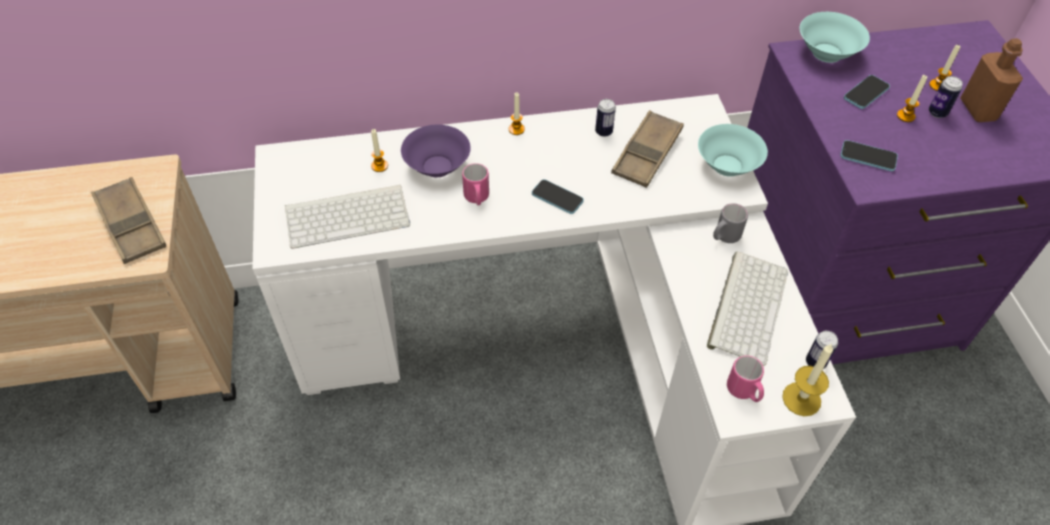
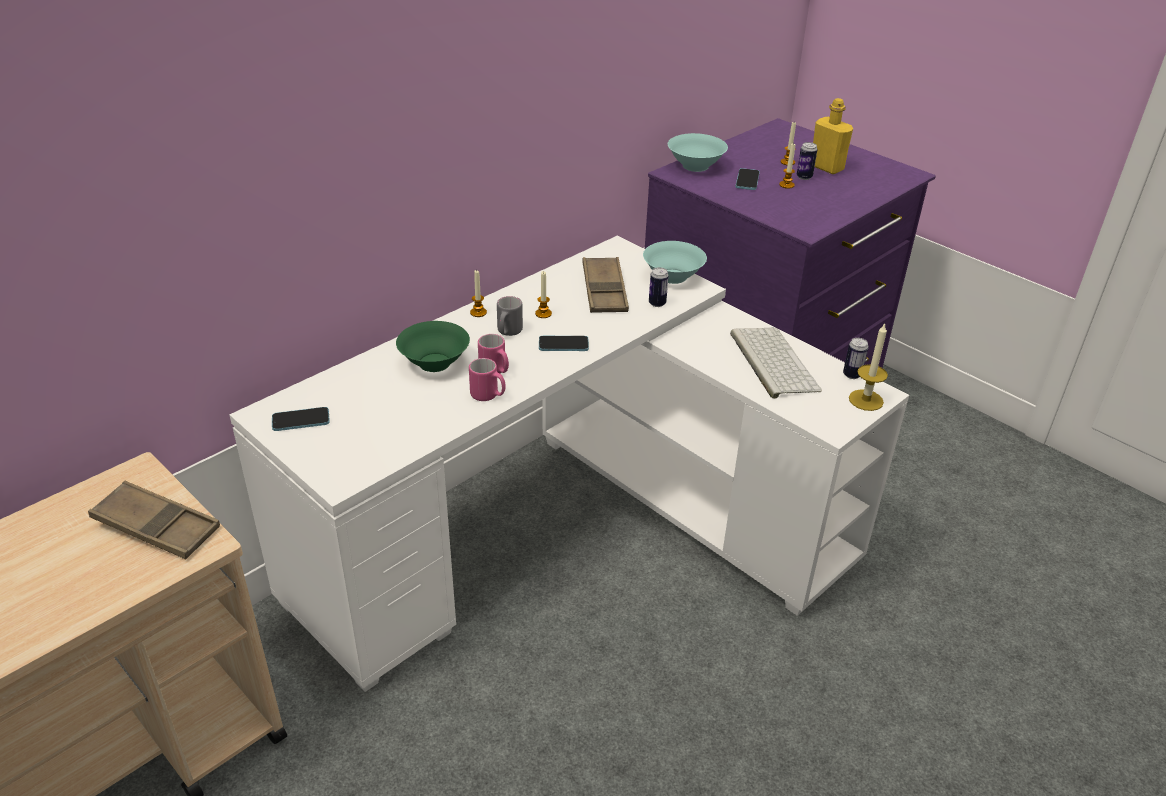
camera: 35 degrees left, 15 degrees down
keyboard [285,185,410,249] -> none
candle [371,129,388,172] -> candle moved to [535,271,552,318]
purple bowl [401,125,471,177] -> green bowl [396,321,470,372]
can [595,99,616,137] -> can moved to [649,267,669,307]
grey mug [713,203,748,243] -> grey mug moved to [497,296,523,336]
pink mug [727,355,764,402] -> pink mug moved to [469,358,506,401]
phone [840,140,898,171] -> phone moved to [272,407,330,431]
brown bottle [961,38,1023,122] -> yellow bottle [813,98,853,174]

